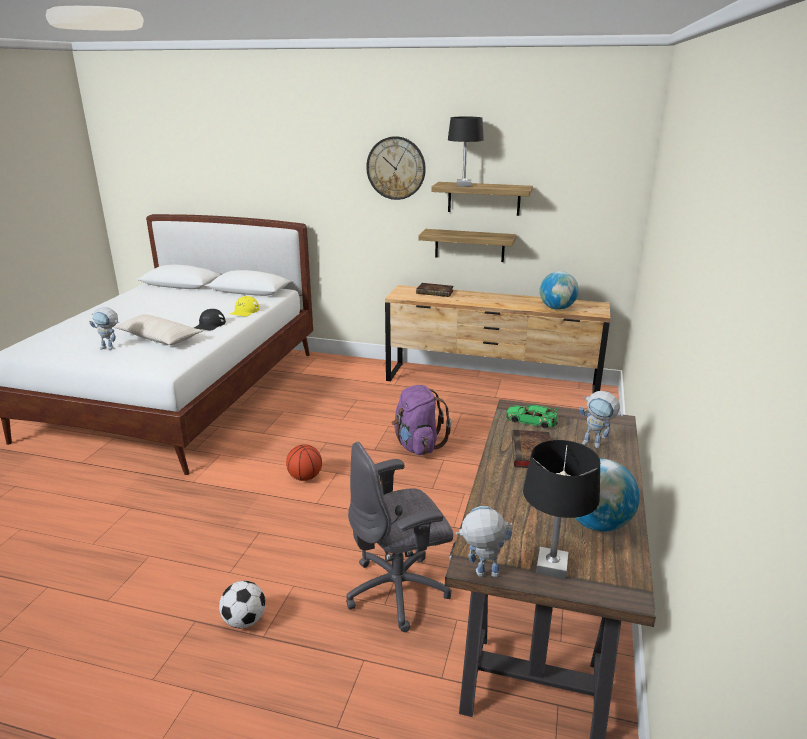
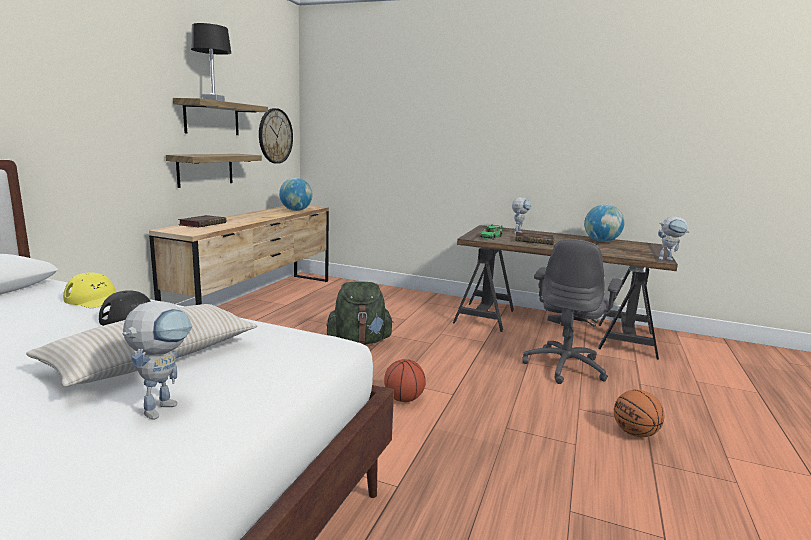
camera: 85 degrees left, 10 degrees down
football [219,581,266,629] -> basketball [614,390,665,437]
grey office chair [346,441,453,632] -> grey office chair turned 45 degrees clockwise [522,239,622,384]
wall clock [366,136,426,200] -> wall clock moved to [259,108,293,164]
purple backpack [392,385,451,455] -> green backpack [326,282,394,345]
toy robot [456,506,513,577] -> toy robot turned 90 degrees counterclockwise [658,216,690,261]
black table lamp [523,440,600,579] -> none

